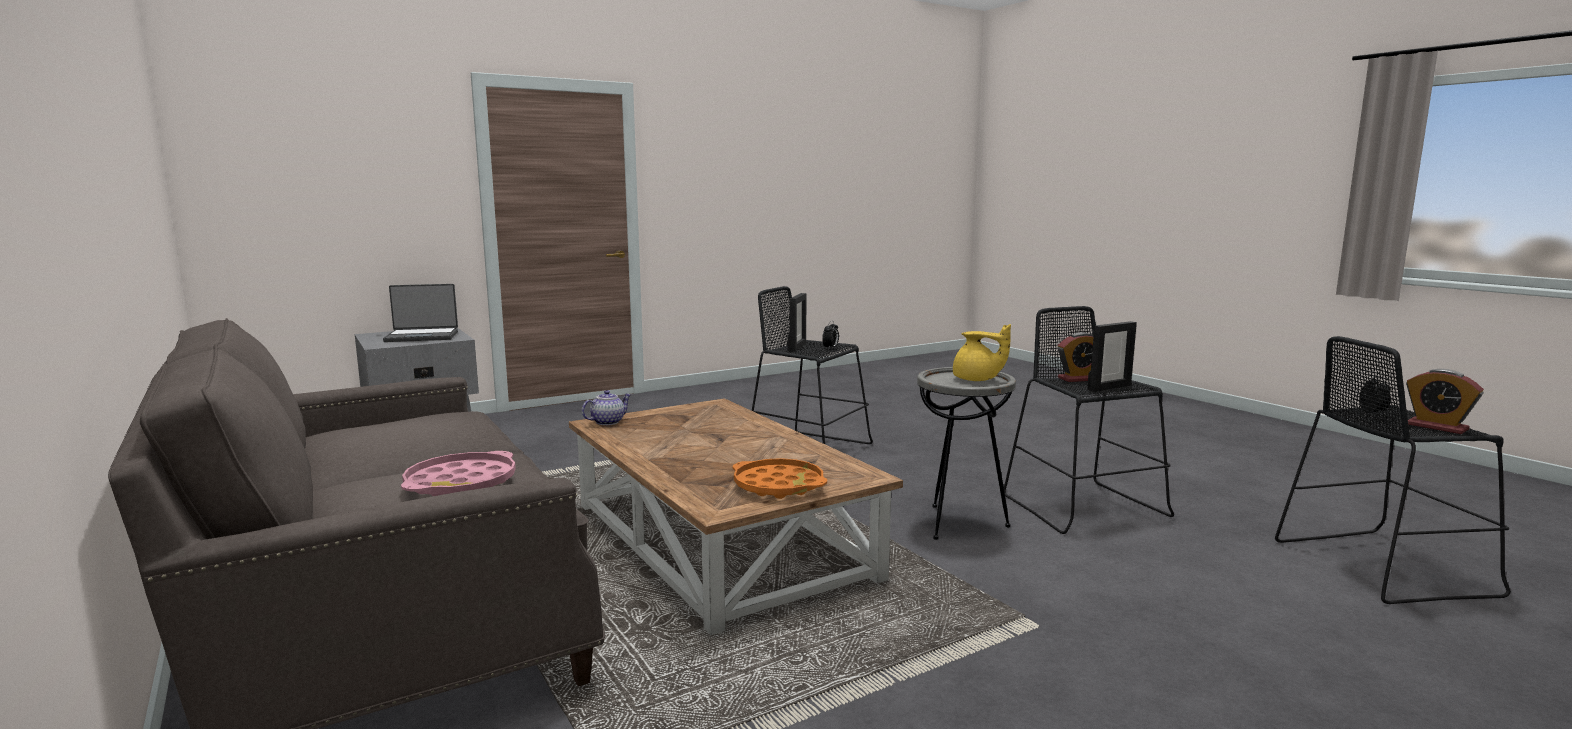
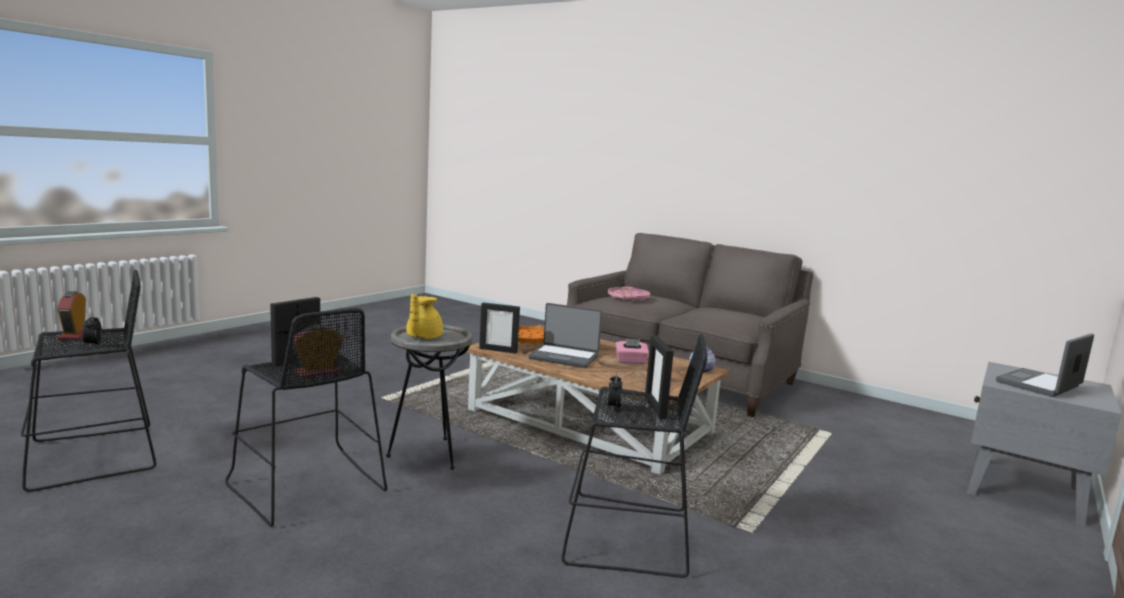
camera: 155 degrees right, 0 degrees up
yellow teapot [953,324,1011,381] -> yellow teapot turned 75 degrees counterclockwise [406,294,443,339]
alarm clock [1406,369,1484,434] -> alarm clock turned 135 degrees counterclockwise [57,291,86,340]
none -> picture frame [479,302,520,353]
none -> laptop [529,303,602,368]
none -> pink tissue box [615,338,649,364]

